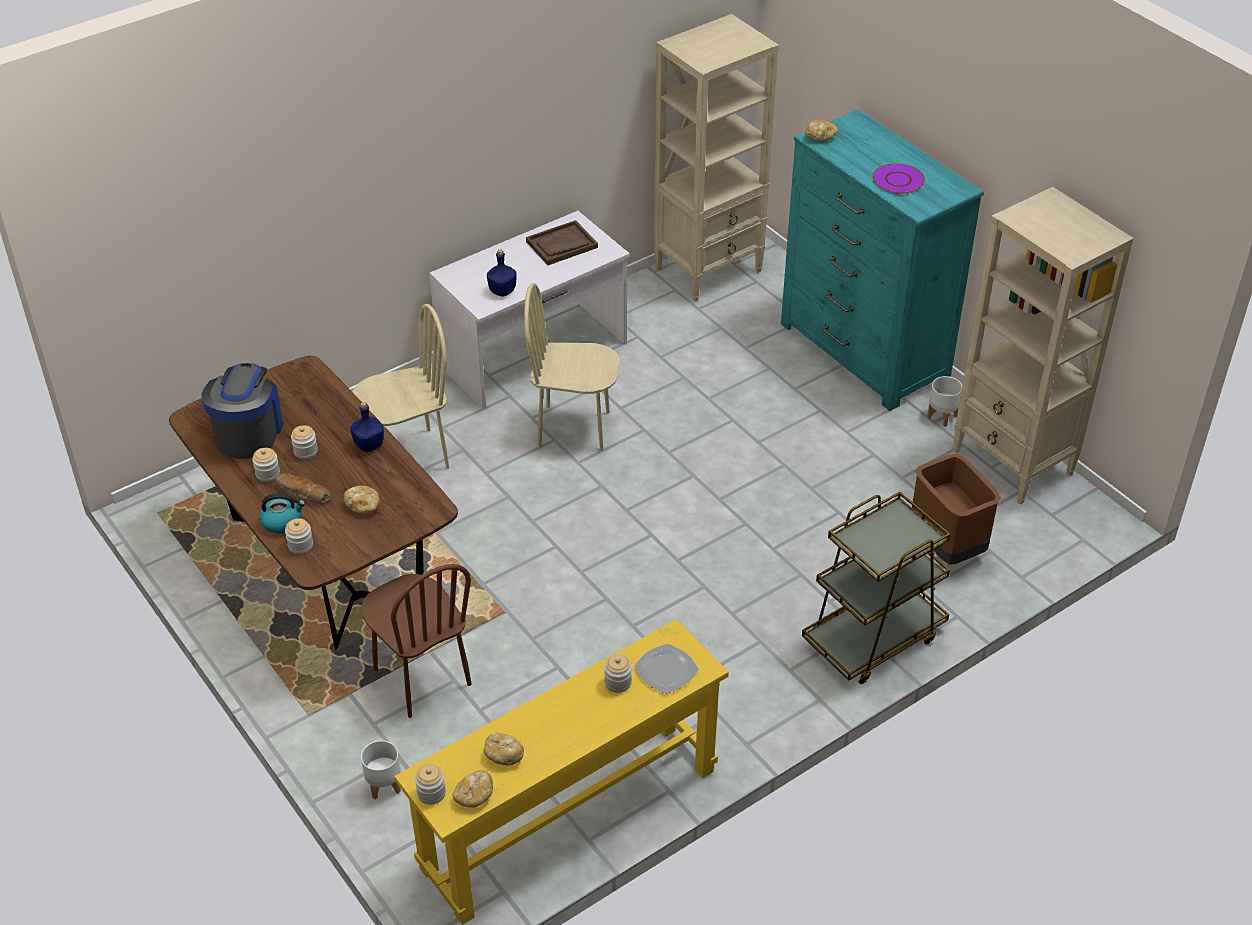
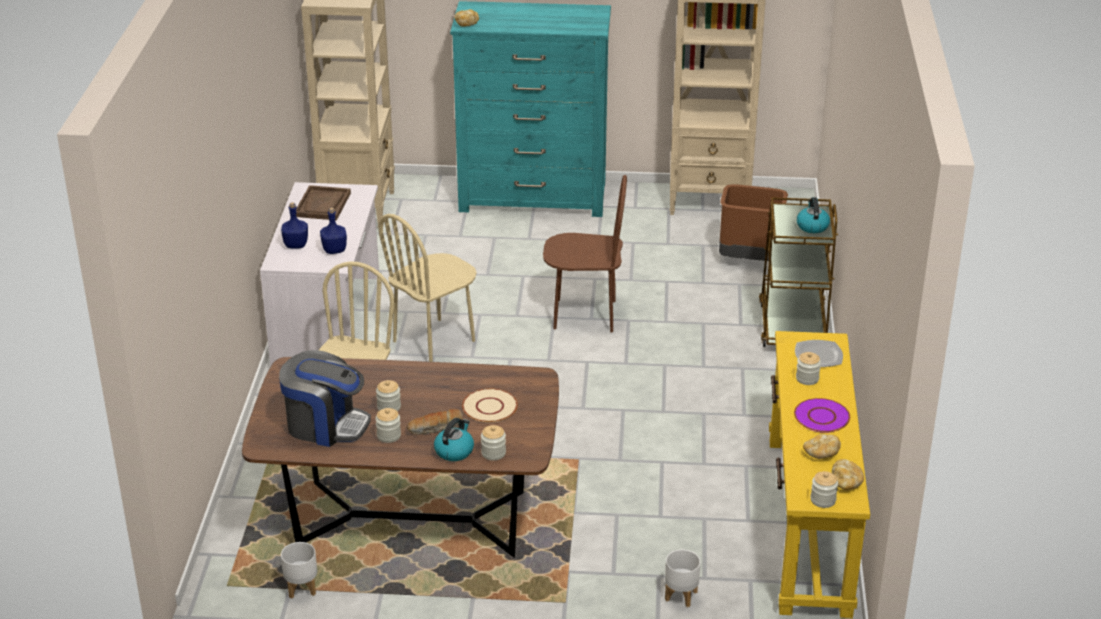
camera: 50 degrees left, 10 degrees down
coffee machine [201,363,283,459] -> coffee machine turned 150 degrees clockwise [279,350,371,447]
bread [344,486,380,514] -> beige plate [462,389,518,422]
blue bottle [350,402,384,452] -> blue bottle moved to [281,202,308,249]
brown chair [361,564,472,718] -> brown chair moved to [543,175,627,333]
purple plate [873,163,925,194] -> purple plate moved to [794,398,850,433]
white planter [927,376,962,427] -> white planter moved to [281,542,317,598]
none -> kettle [797,197,830,233]

